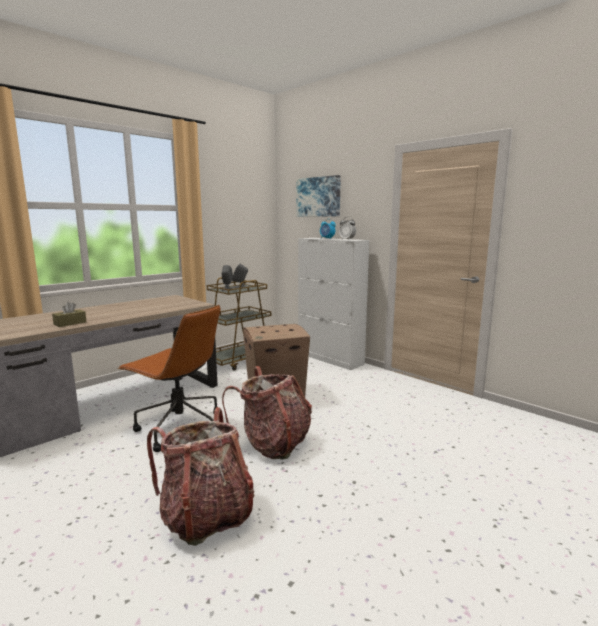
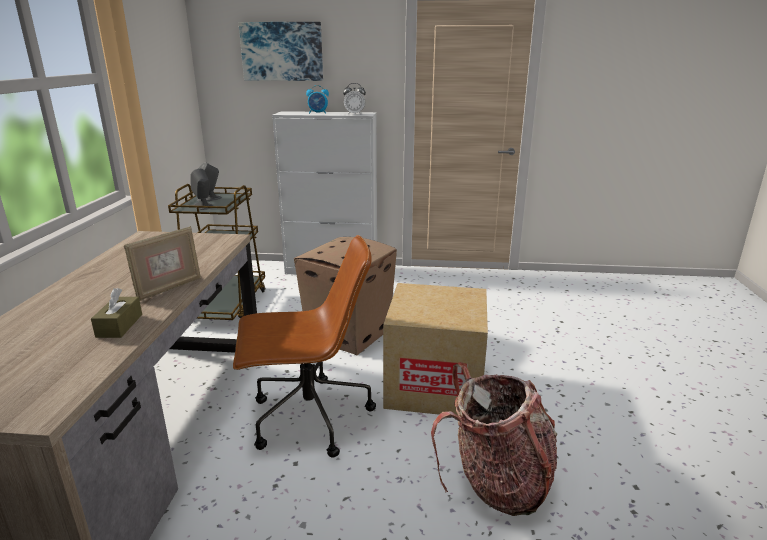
camera: 40 degrees left, 10 degrees up
backpack [222,366,312,459] -> cardboard box [383,283,488,416]
none -> picture frame [124,226,201,301]

